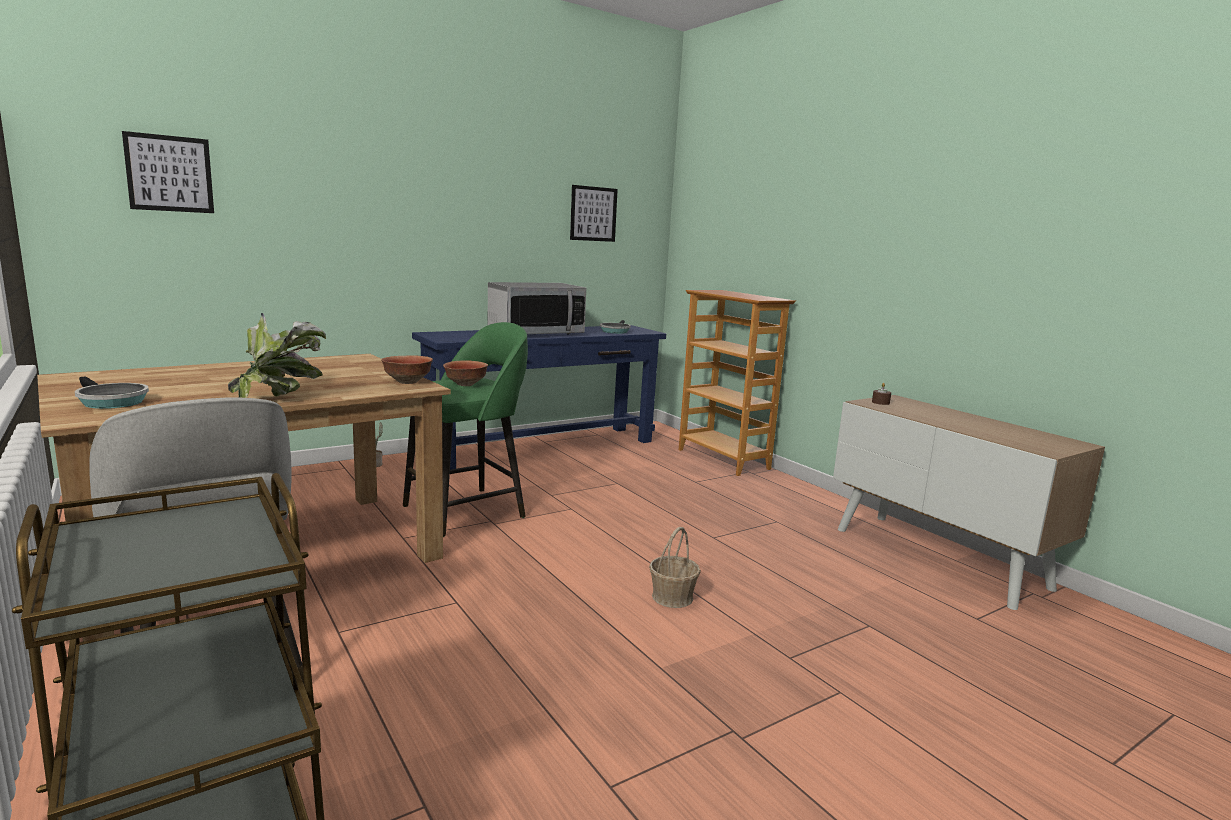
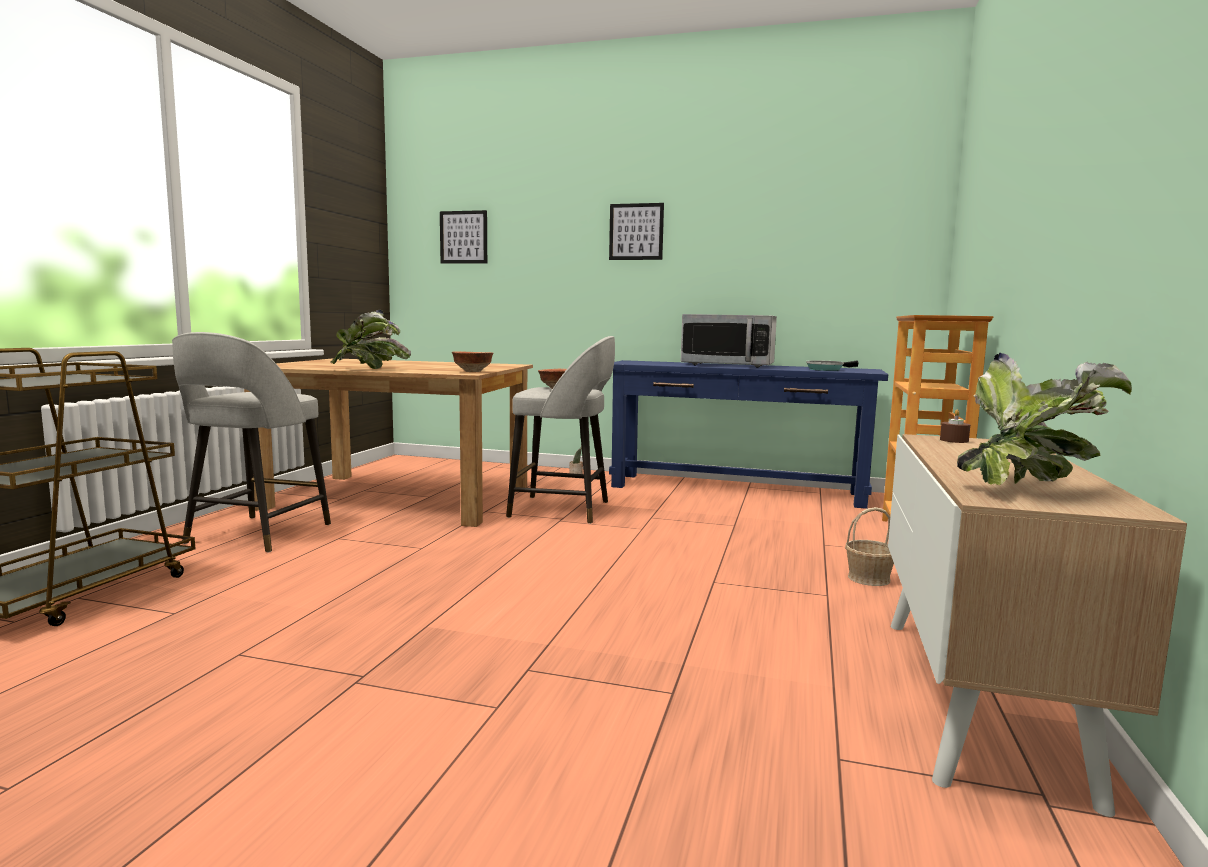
camera: 50 degrees right, 5 degrees down
frying pan [75,376,149,409] -> none
green stool [403,322,528,537] -> grey stool [506,336,615,524]
picture [570,185,618,242] -> picture moved to [609,203,664,260]
basket [649,527,701,608] -> basket moved to [845,507,894,586]
none -> potted plant [957,352,1132,485]

